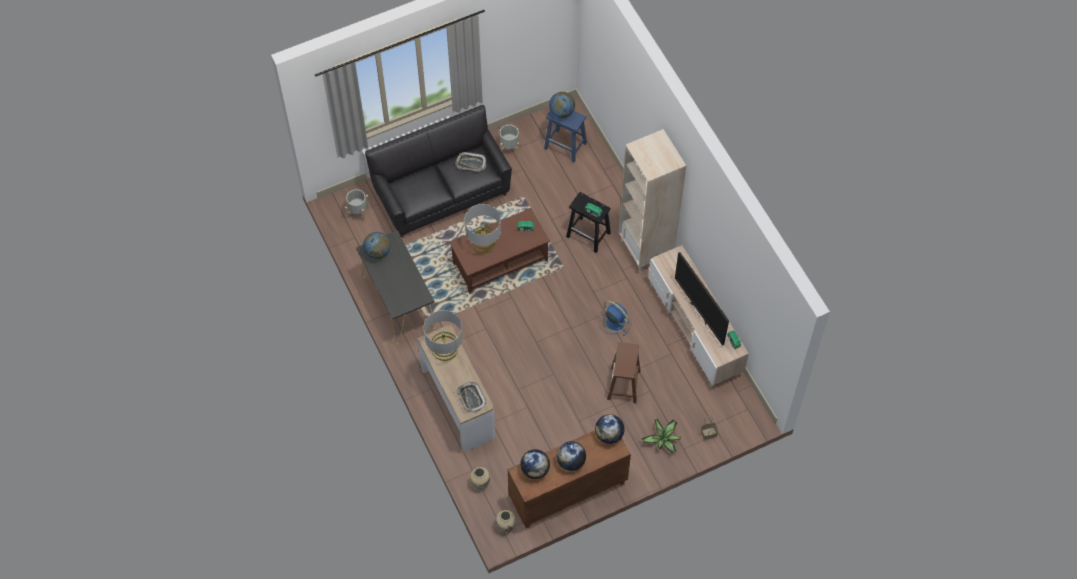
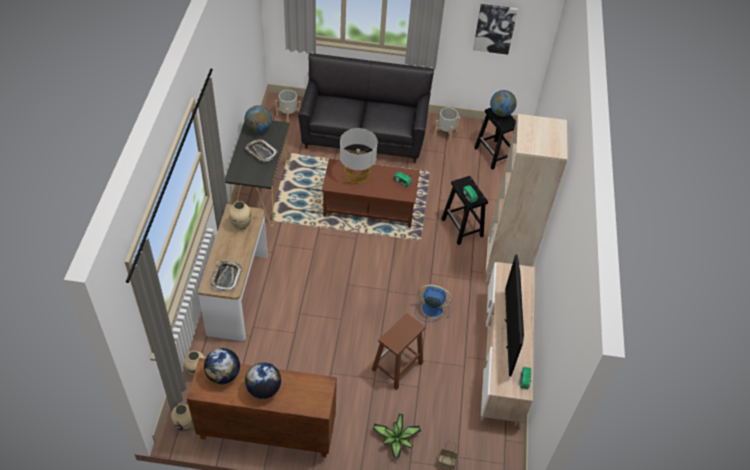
camera: 30 degrees right, 10 degrees down
grey table lamp [424,310,463,361] -> beige vase [229,201,251,230]
tray [456,152,486,172] -> tray moved to [245,139,278,162]
blue stool [544,111,587,163] -> black stool [474,108,516,170]
globe [595,414,625,444] -> none
blue fan [599,300,631,336] -> blue fan turned 60 degrees counterclockwise [415,285,452,322]
none -> picture [473,4,518,55]

